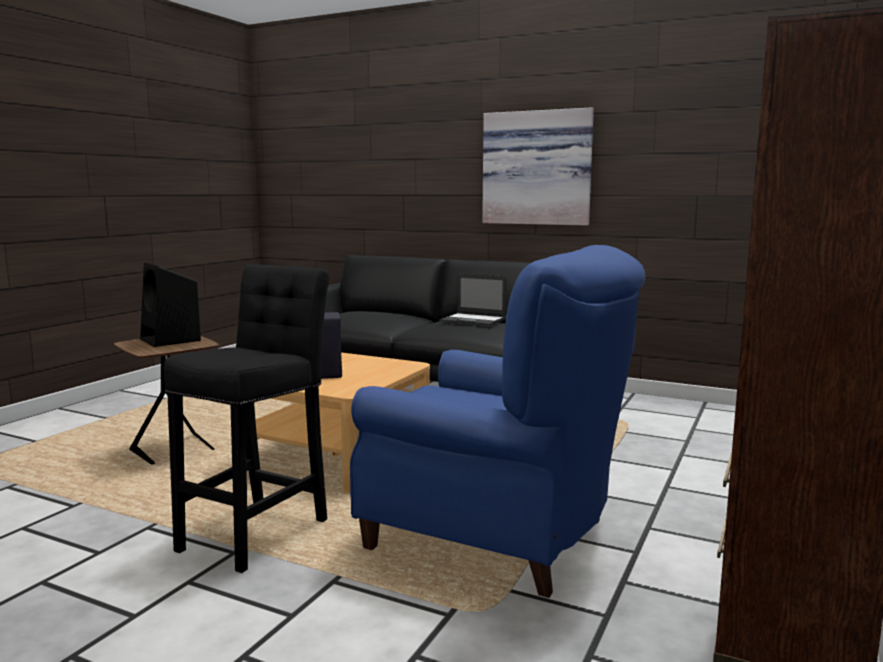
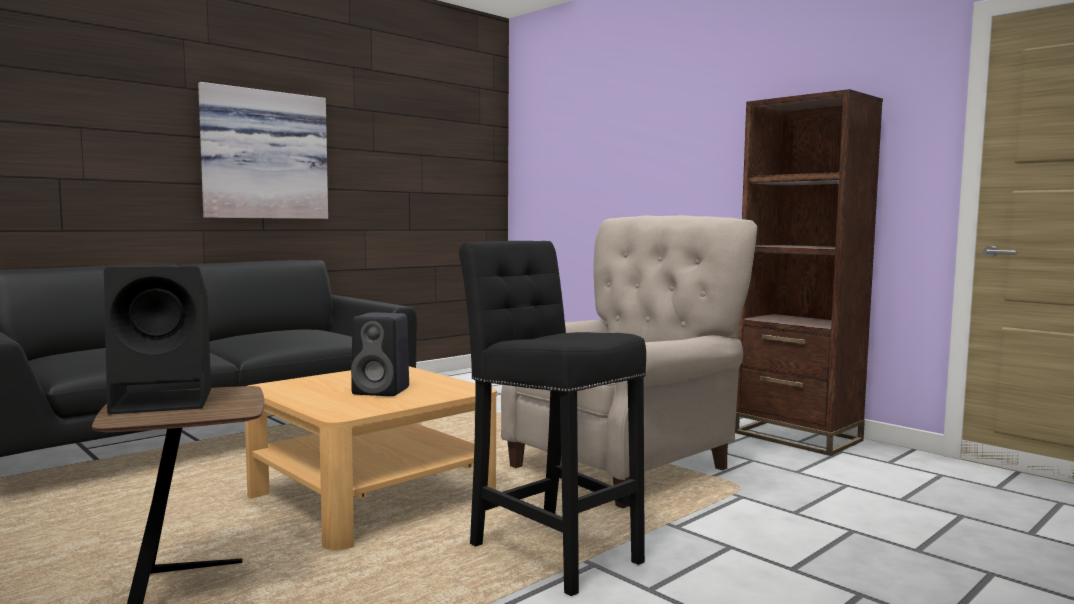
camera: 70 degrees left, 5 degrees down
blue armchair [350,245,646,598] -> beige armchair [501,215,757,508]
laptop [439,273,506,326] -> none

